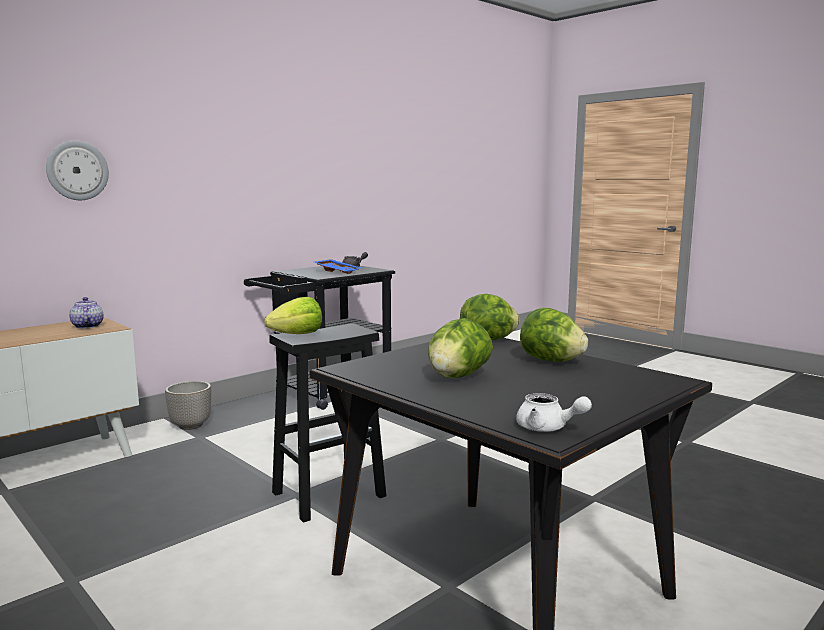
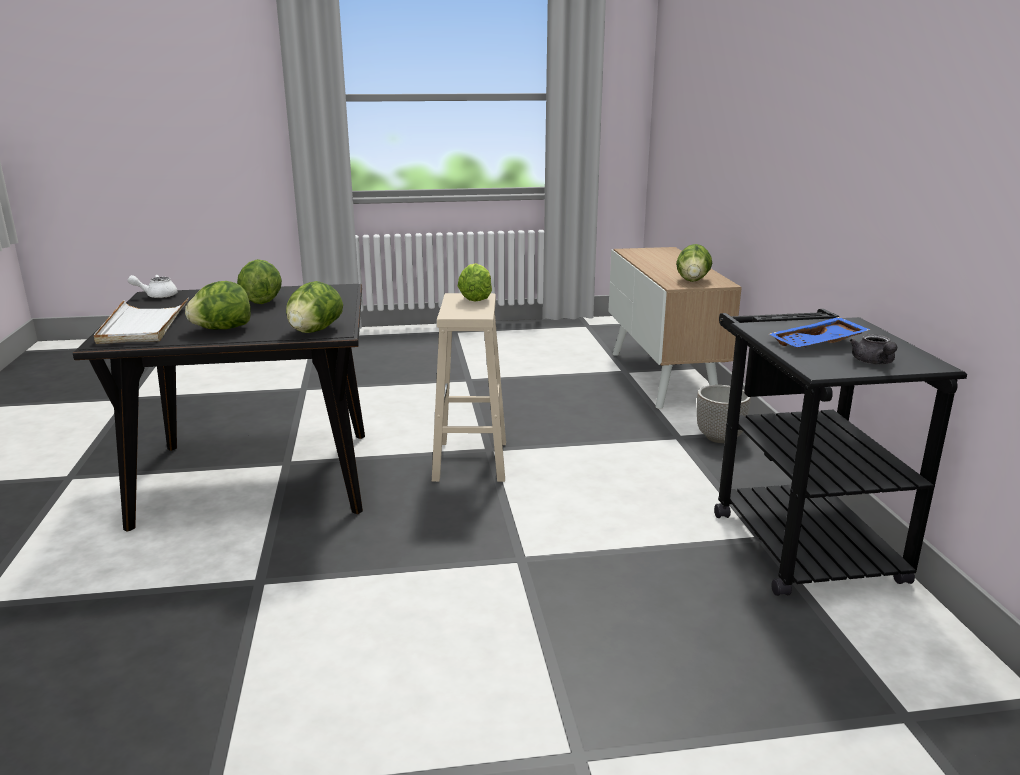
camera: 125 degrees right, 10 degrees up
wall clock [46,140,109,200] -> none
teapot [69,297,104,329] -> lettuce [676,244,712,282]
black stool [269,323,386,523] -> beige stool [432,293,506,482]
none -> white tray [94,298,188,344]

